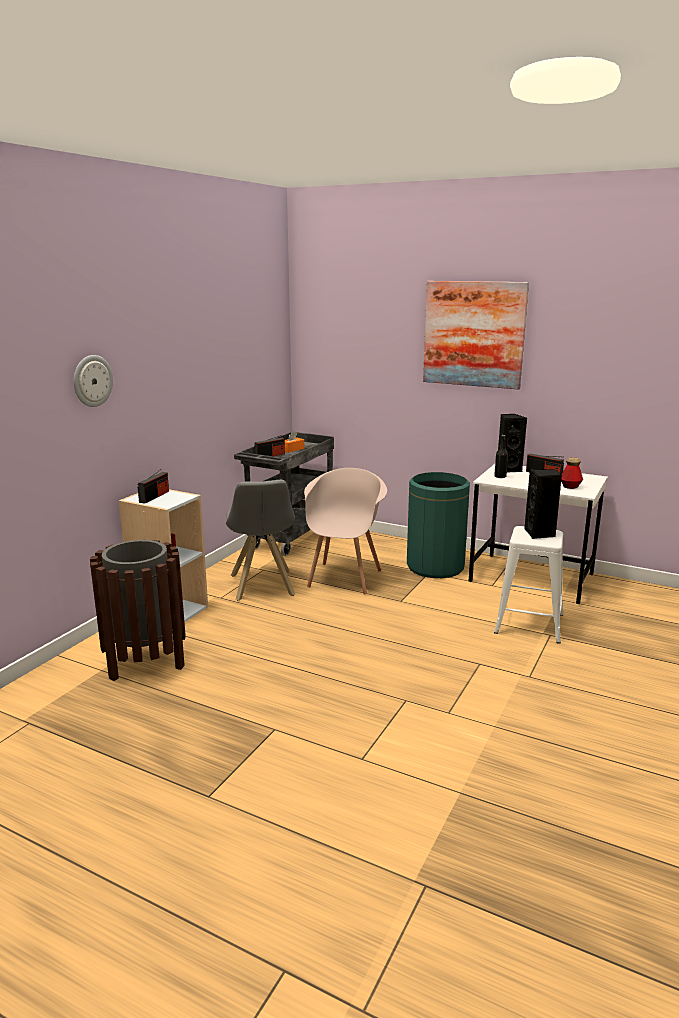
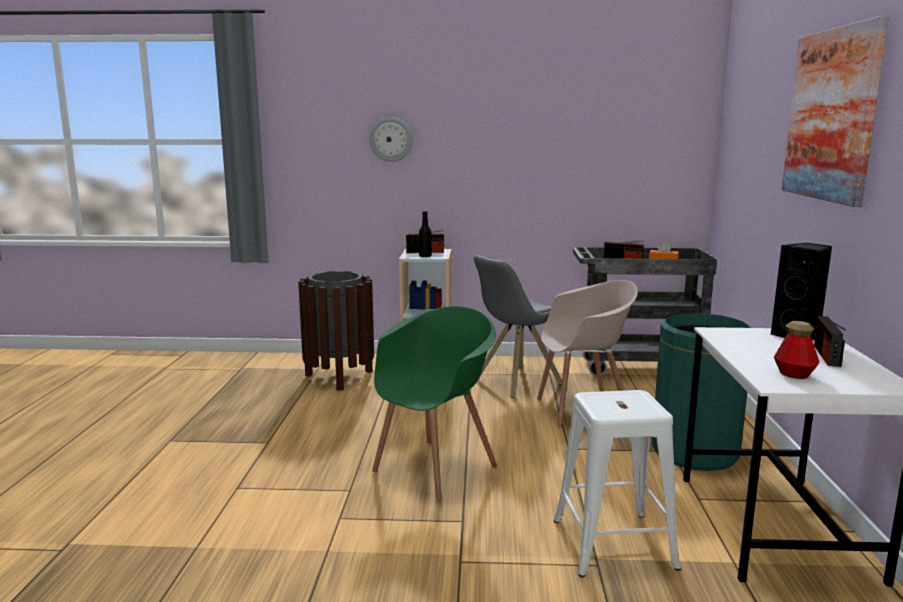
camera: 65 degrees right, 5 degrees down
black bottle [494,435,508,478] -> black bottle moved to [419,211,432,258]
black speaker [524,469,562,539] -> none
none -> green chair [372,306,497,500]

